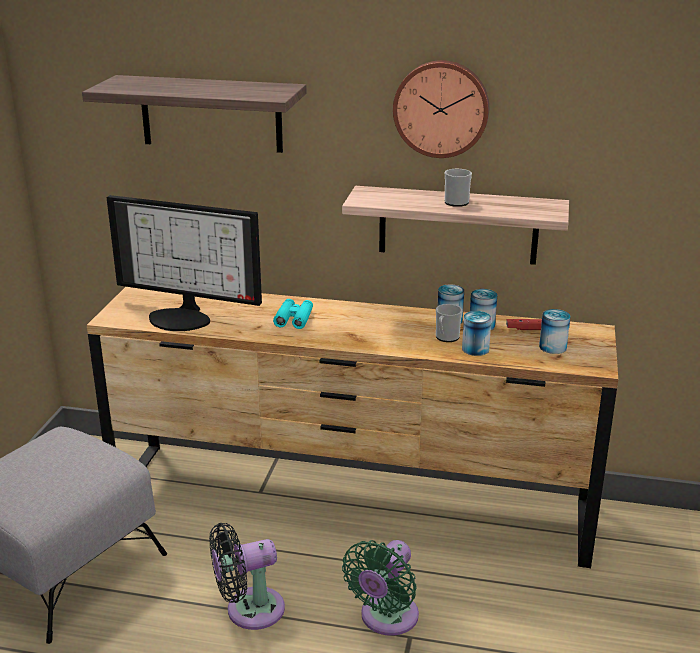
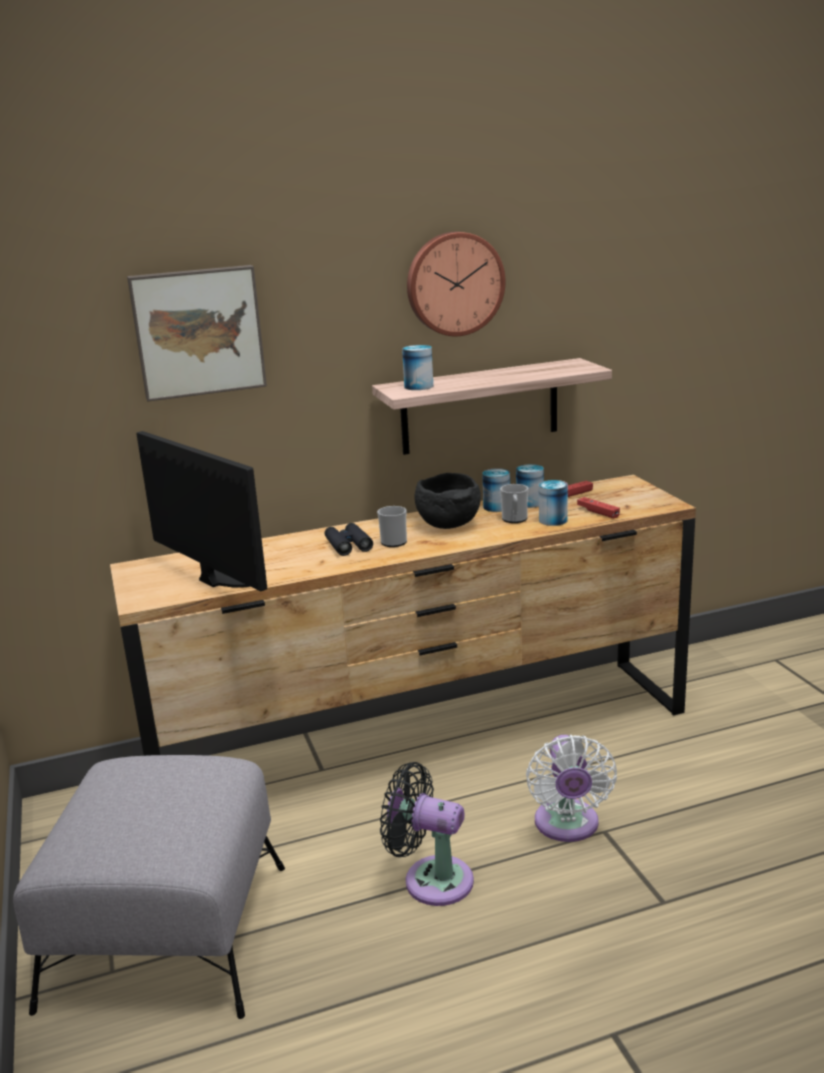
camera: 30 degrees left, 5 degrees down
shelf [82,75,307,153] -> picture [127,265,267,401]
monitor [107,195,262,331] -> monitor turned 120 degrees counterclockwise [136,431,267,591]
black fan [209,523,285,630] -> black fan turned 75 degrees clockwise [380,762,474,906]
turquoise binoculars [273,299,313,329] -> black binoculars [325,523,373,556]
green fan [342,540,419,636] -> white fan [526,735,617,842]
mug [445,169,472,207] -> mug moved to [377,506,407,547]
can [539,309,570,354] -> can moved to [402,345,433,390]
none -> black bowl [414,473,481,529]
none -> red game controller [577,497,620,519]

